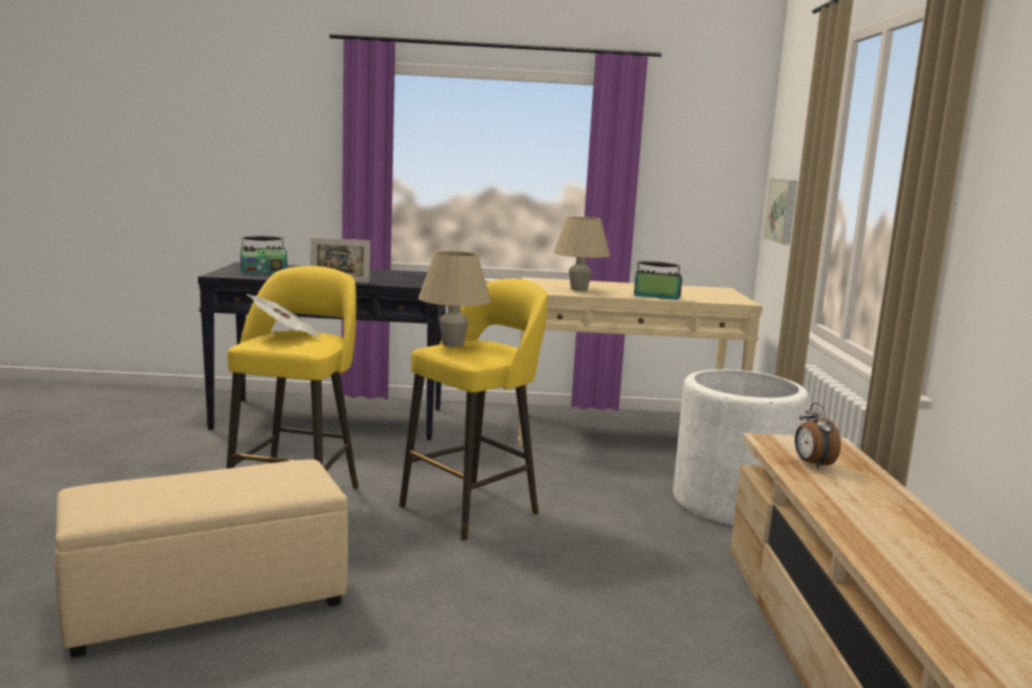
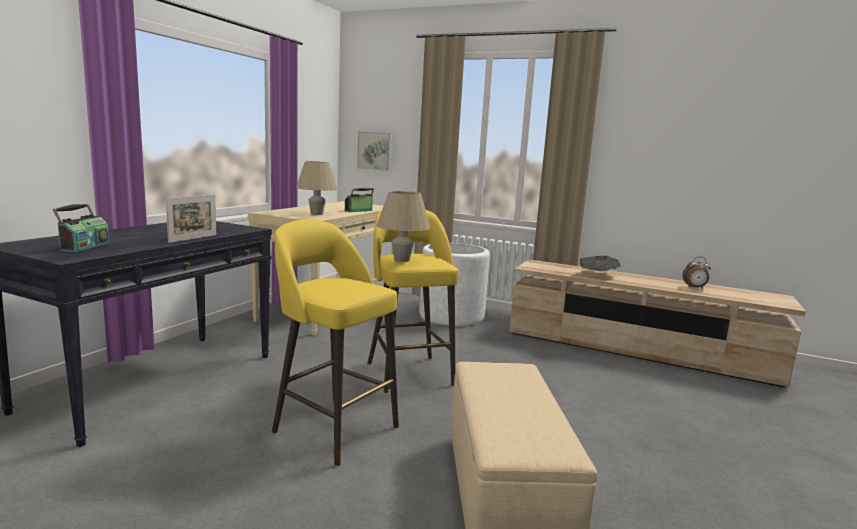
camera: 65 degrees left, 0 degrees up
newspaper [246,294,322,338] -> newspaper moved to [579,256,621,271]
alarm clock [795,403,841,469] -> alarm clock moved to [682,257,711,288]

